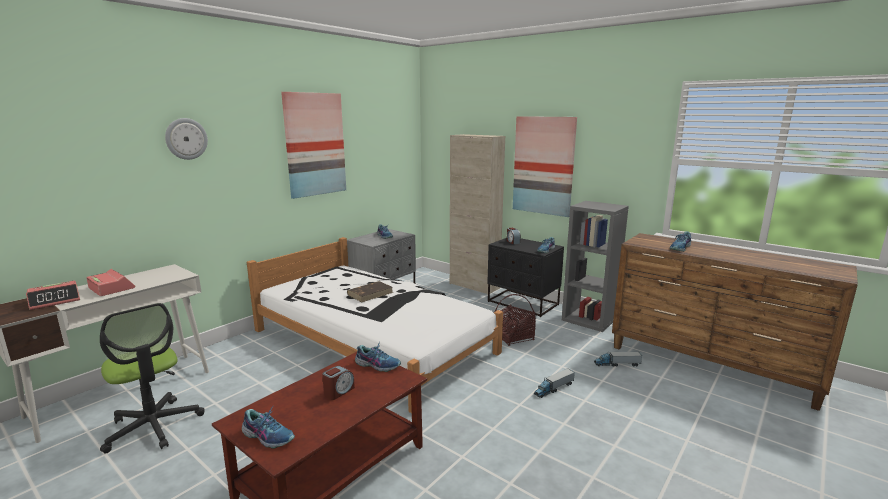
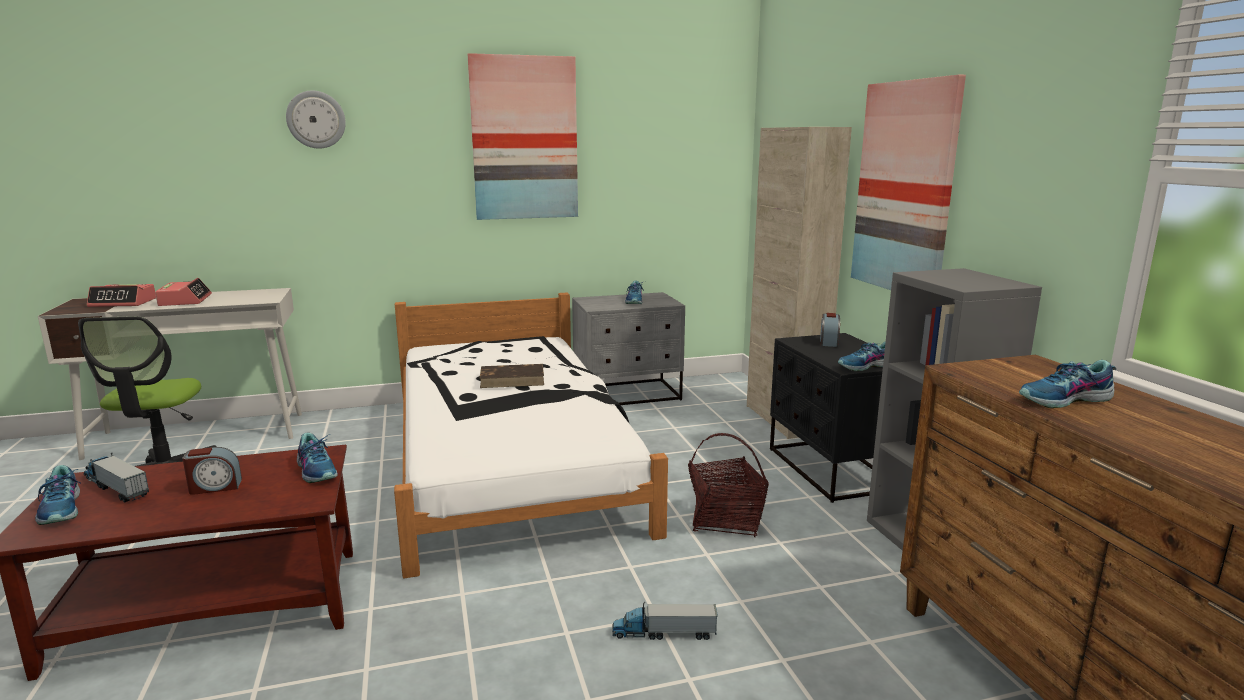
camera: 35 degrees right, 0 degrees up
toy truck [594,351,642,367] -> toy truck moved to [83,453,149,503]

